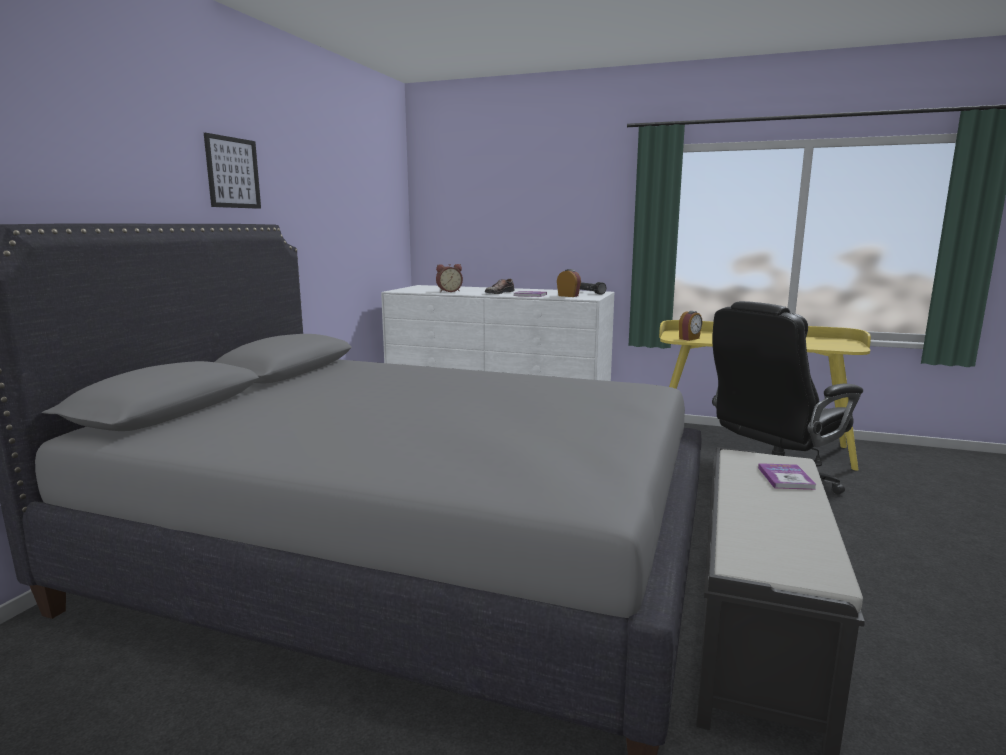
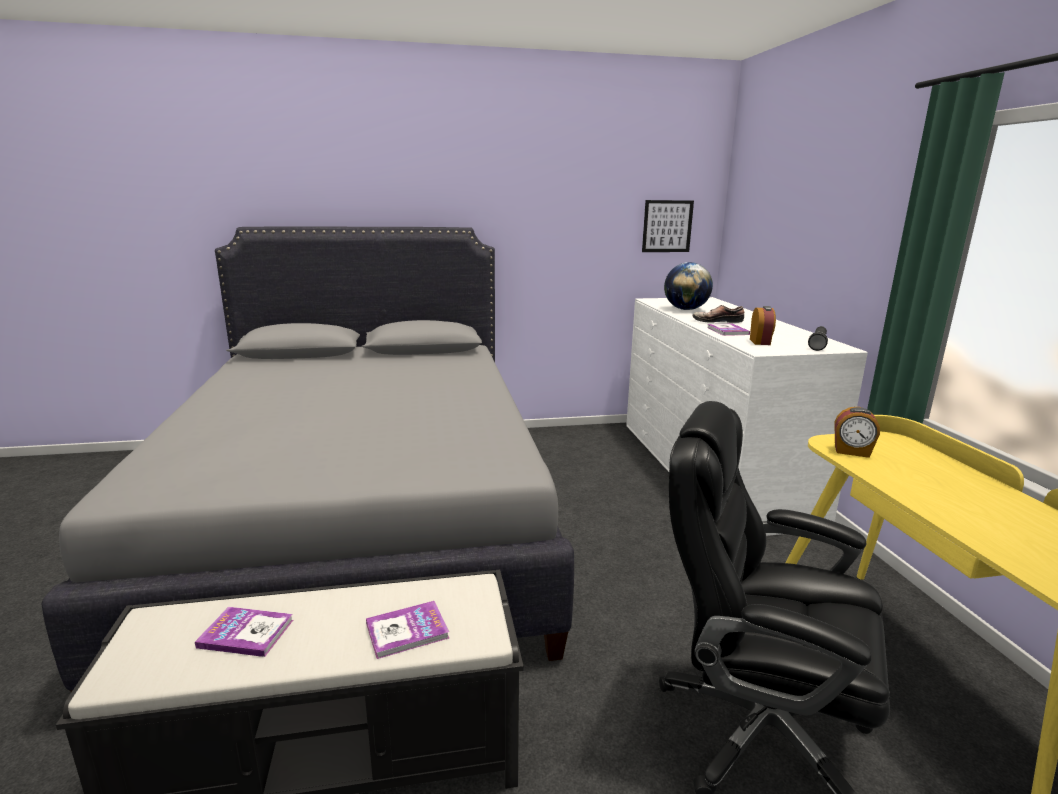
camera: 60 degrees right, 5 degrees up
picture [204,133,261,209] -> picture moved to [642,200,694,252]
alarm clock [436,264,463,292] -> globe [664,262,713,310]
none -> book [195,607,293,657]

